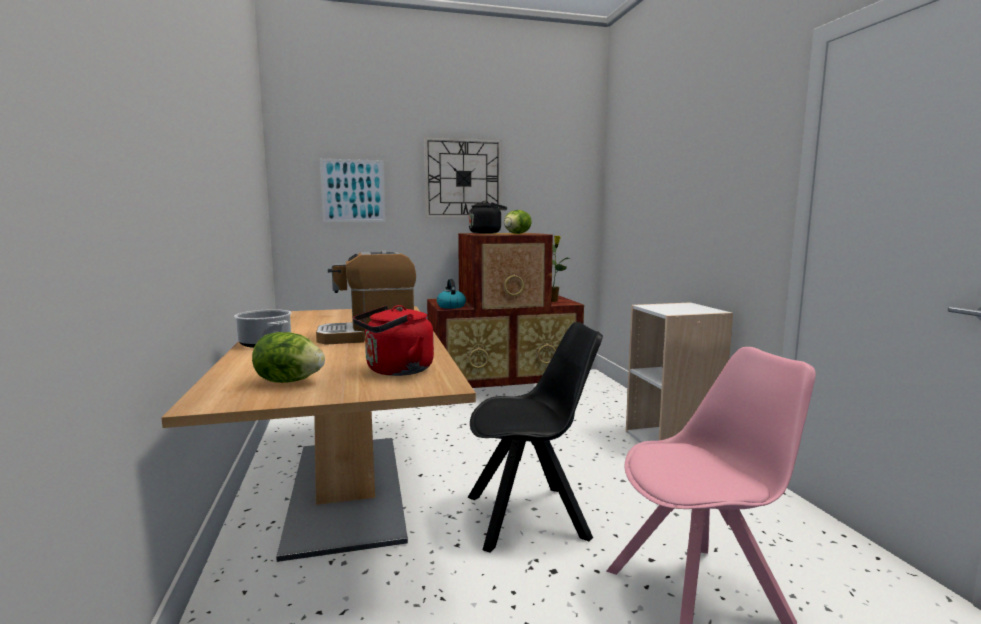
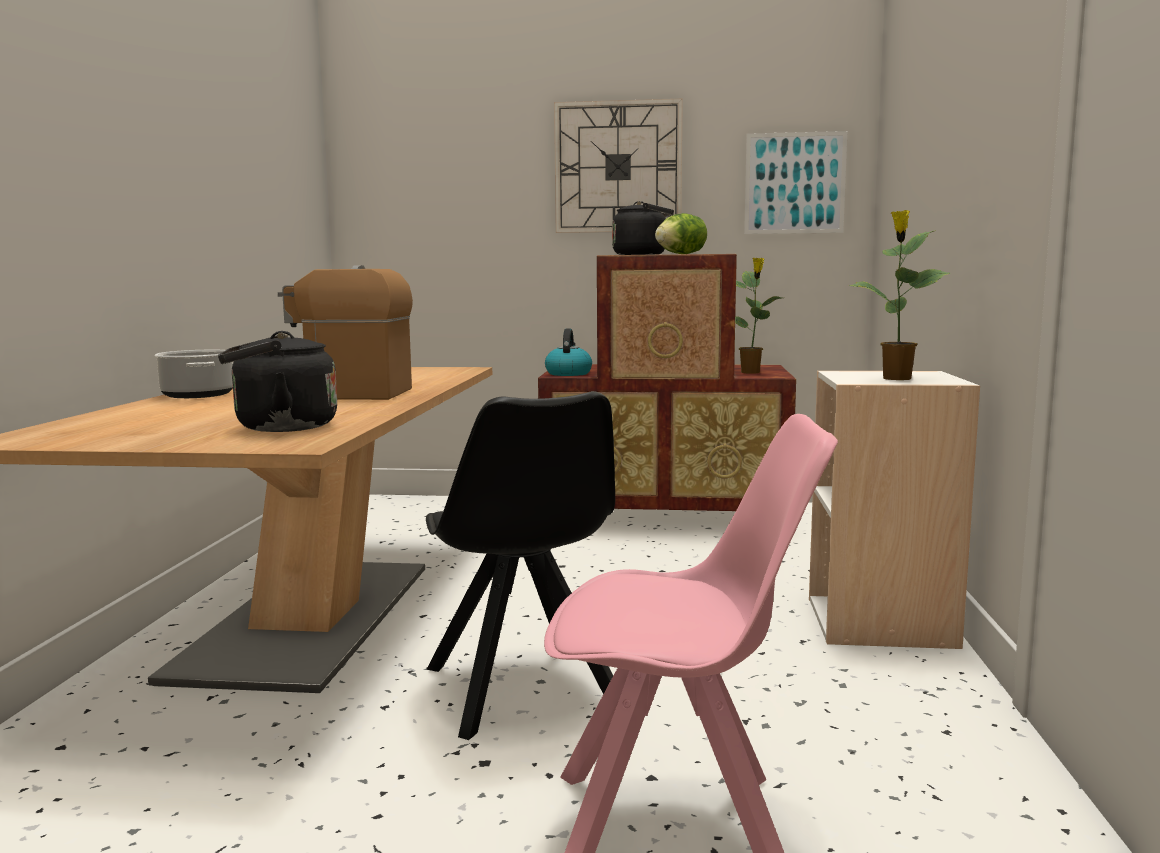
camera: 20 degrees right, 0 degrees up
lettuce [252,332,325,383] -> none
picture [320,159,386,222] -> picture moved to [744,131,848,234]
red kettle [353,305,434,376] -> black kettle [218,331,337,432]
black chair [467,322,603,553] -> black chair turned 60 degrees clockwise [426,391,615,740]
none -> potted plant [849,210,950,380]

